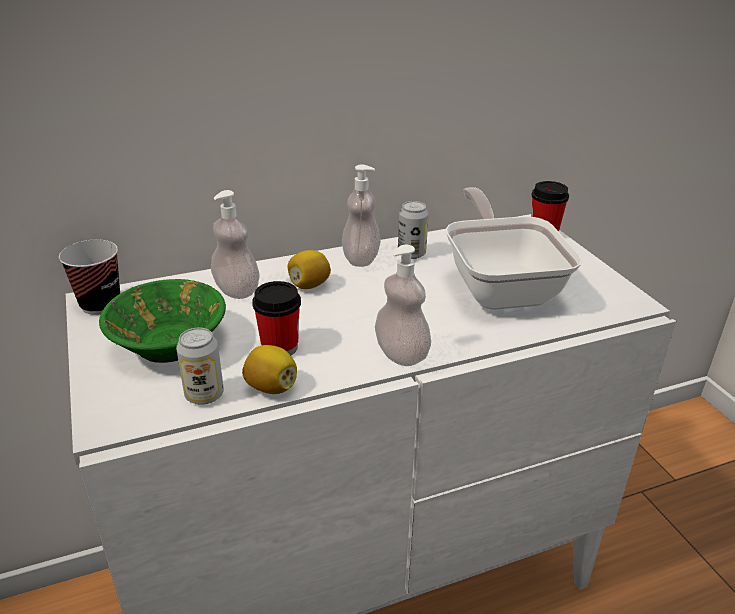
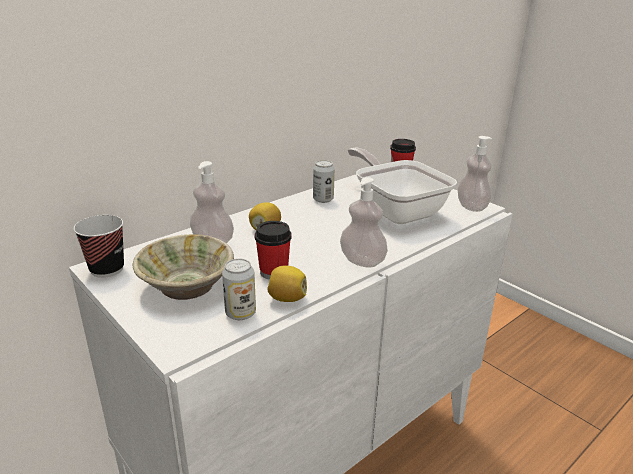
camera: 20 degrees left, 5 degrees down
green bowl [99,279,226,363] -> beige bowl [133,234,234,300]
soap dispenser [342,164,381,267] -> soap dispenser moved to [458,136,492,212]

